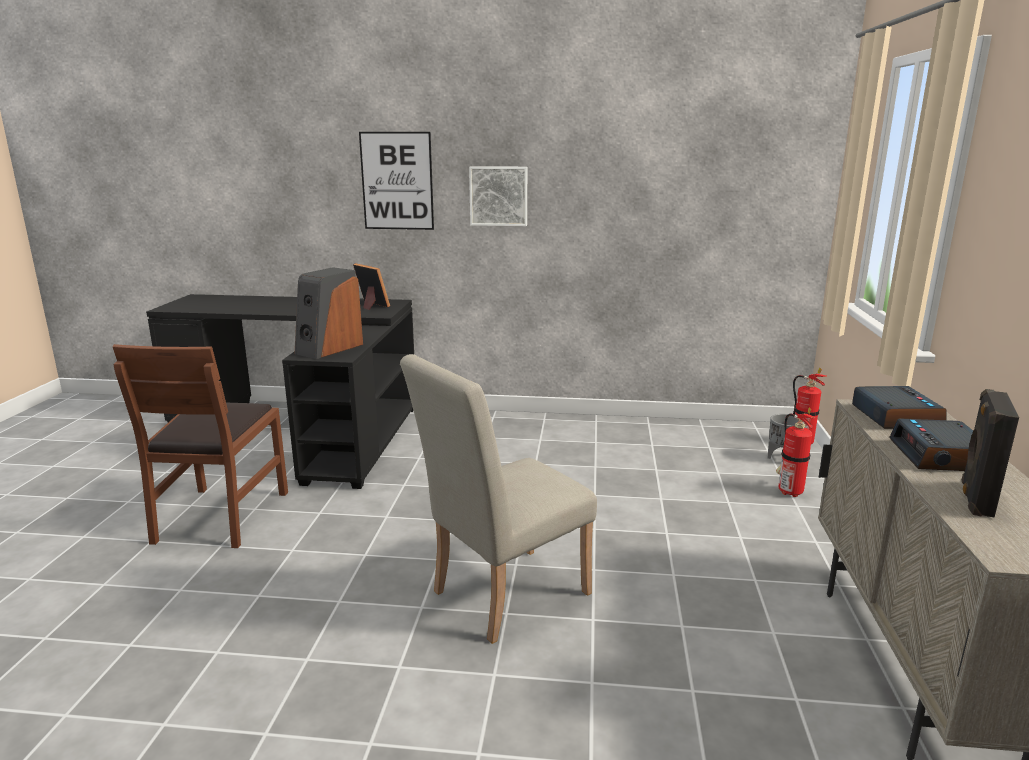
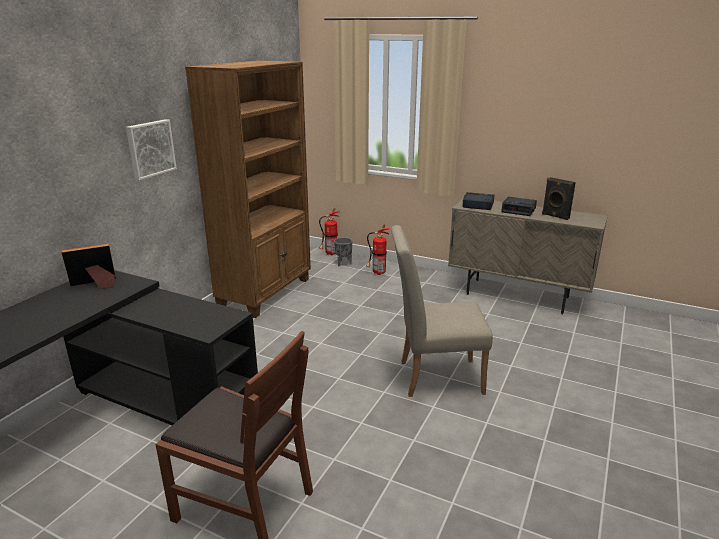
camera: 70 degrees left, 5 degrees up
speaker [295,267,363,359] -> none
picture [359,132,434,230] -> none
beige chair [400,354,597,644] -> beige chair turned 105 degrees clockwise [391,225,493,397]
none -> brown bookcase [185,60,311,318]

